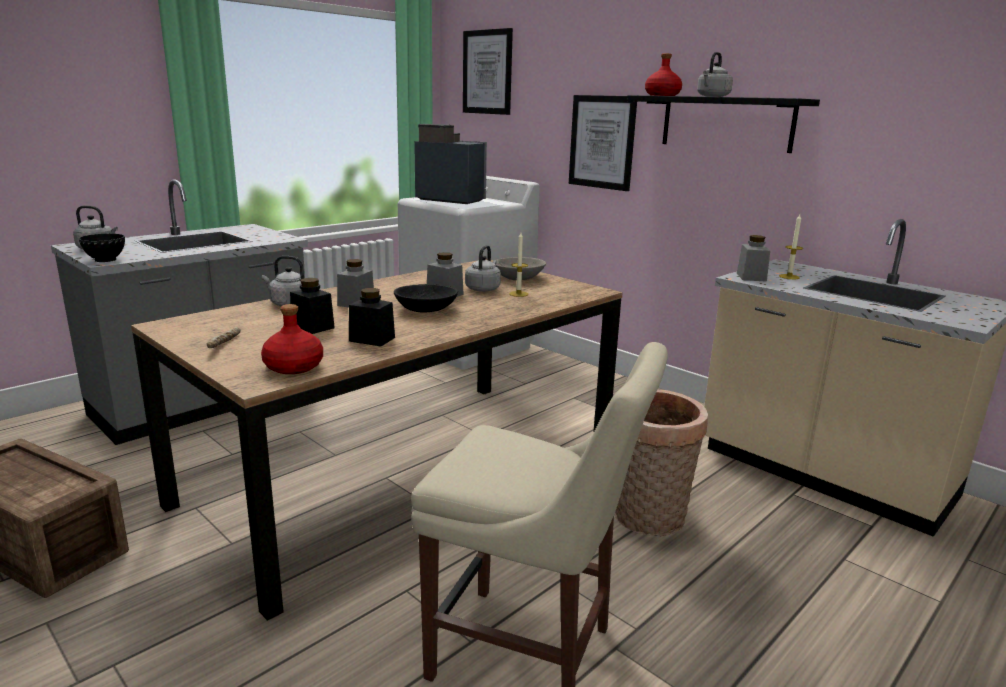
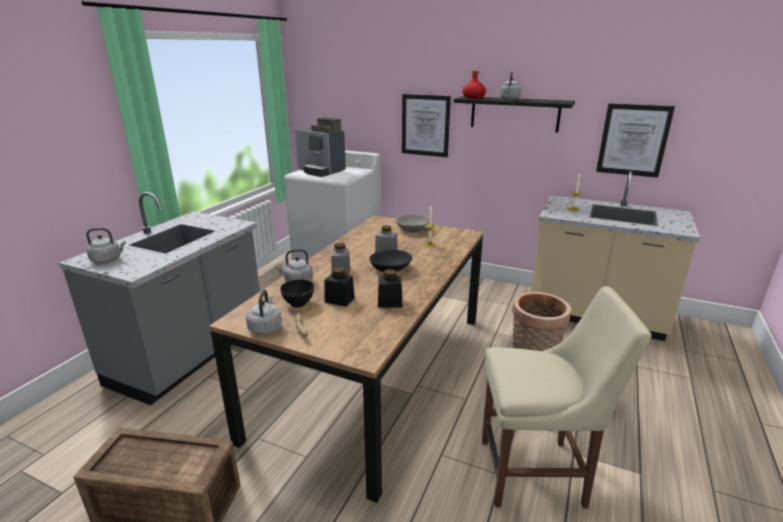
camera: 20 degrees left, 5 degrees up
black bowl [79,234,125,262] -> black bowl moved to [280,279,314,308]
red bottle [261,304,323,374] -> none
coffee machine [414,124,487,204] -> coffee machine turned 150 degrees counterclockwise [295,117,346,177]
picture [463,28,513,115] -> picture moved to [596,103,675,178]
grey kettle [465,245,501,292] -> grey kettle moved to [246,290,282,335]
grey jar [737,235,770,282] -> none

